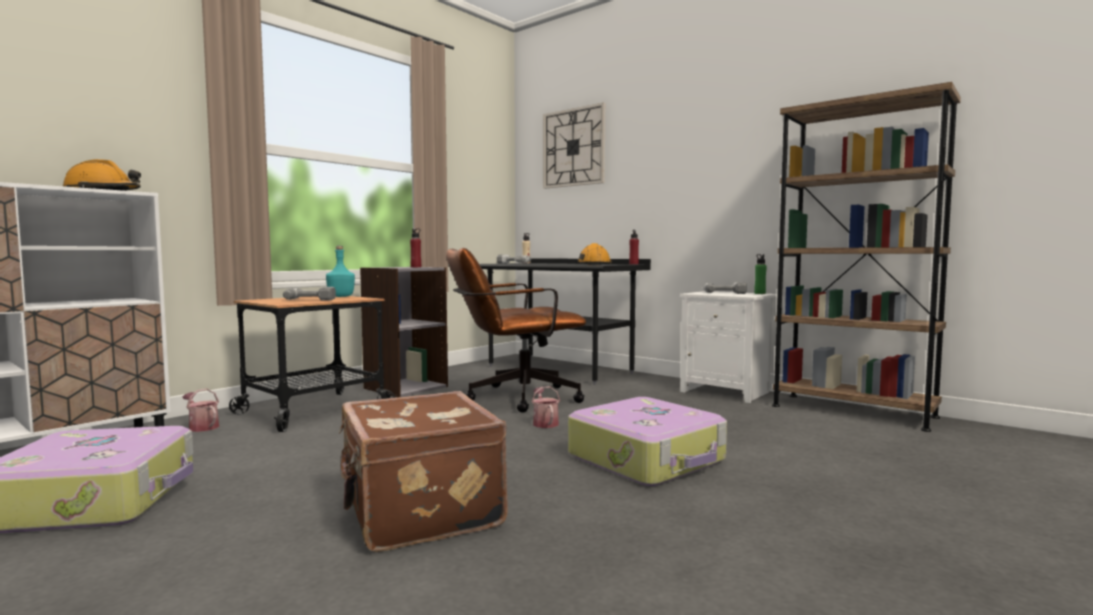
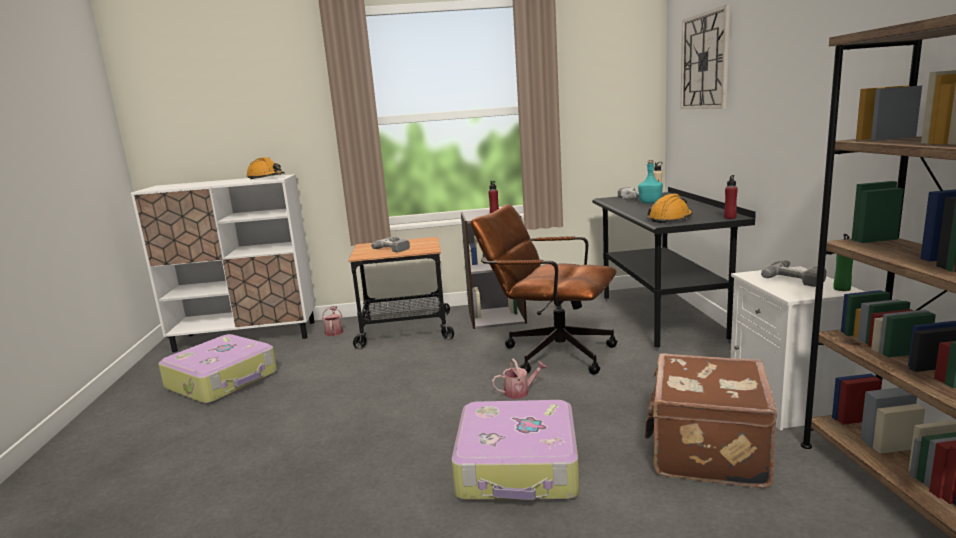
camera: 45 degrees right, 10 degrees up
turquoise bottle [326,246,355,297] -> turquoise bottle moved to [638,160,663,204]
brown suitcase [338,391,508,552] -> brown suitcase moved to [644,353,777,488]
watering can [532,386,560,428] -> watering can turned 45 degrees clockwise [492,358,547,399]

